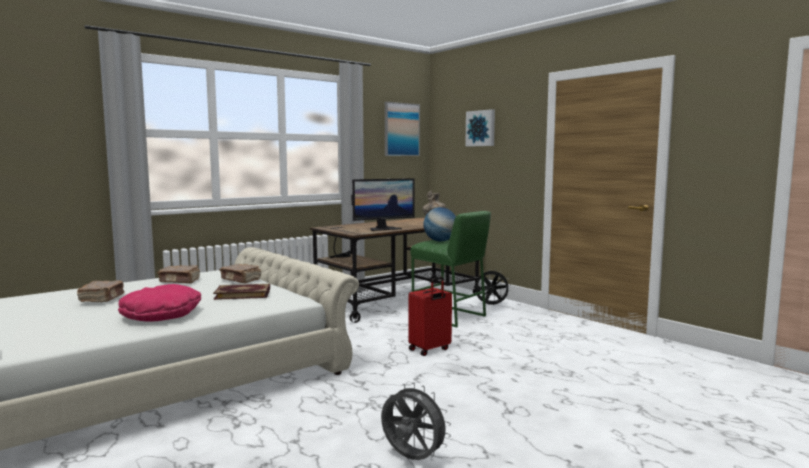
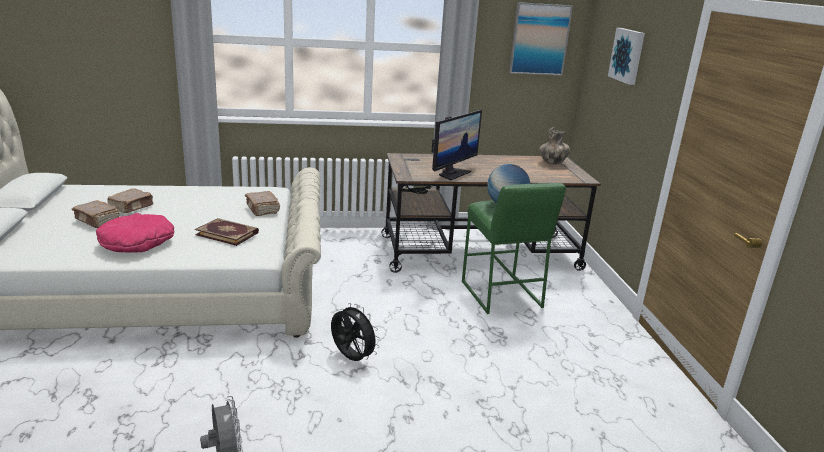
camera: 30 degrees right, 15 degrees up
brown book [157,265,200,283] -> brown book moved to [72,200,120,228]
monitor [351,178,415,231] -> monitor turned 60 degrees counterclockwise [431,110,482,181]
red suitcase [408,277,452,356] -> none
black fan [473,269,511,305] -> black fan moved to [331,303,380,361]

